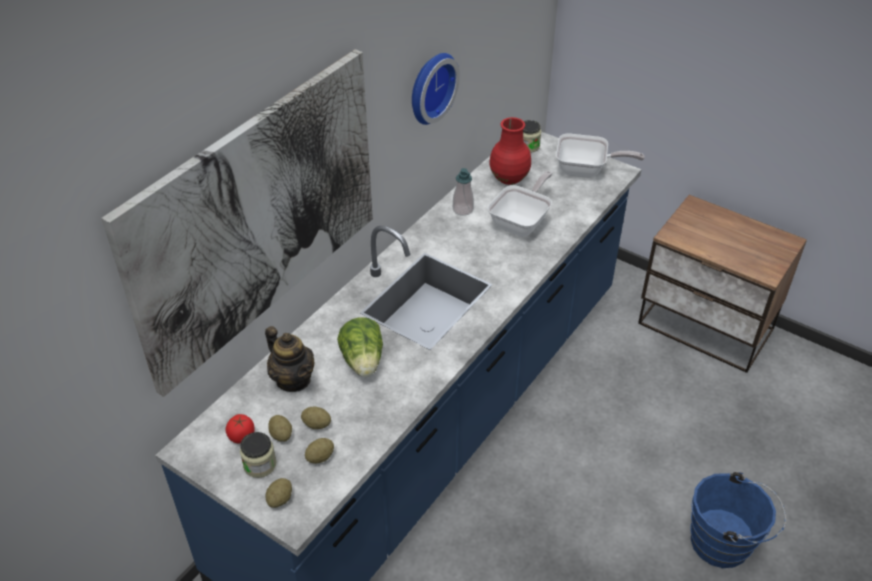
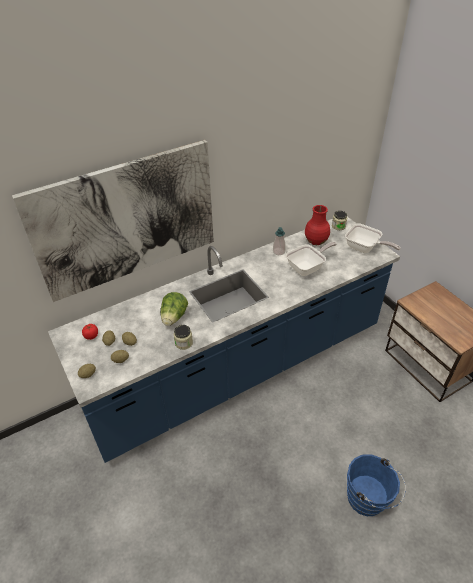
camera: 25 degrees right, 0 degrees up
jar [240,432,276,478] -> jar moved to [174,325,193,350]
teapot [265,326,314,392] -> none
wall clock [412,53,460,125] -> none

